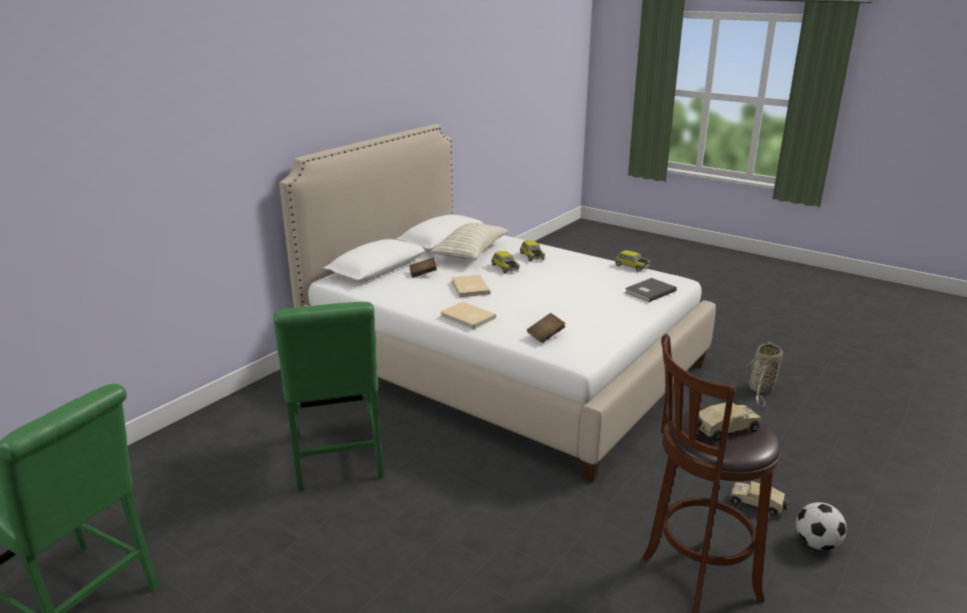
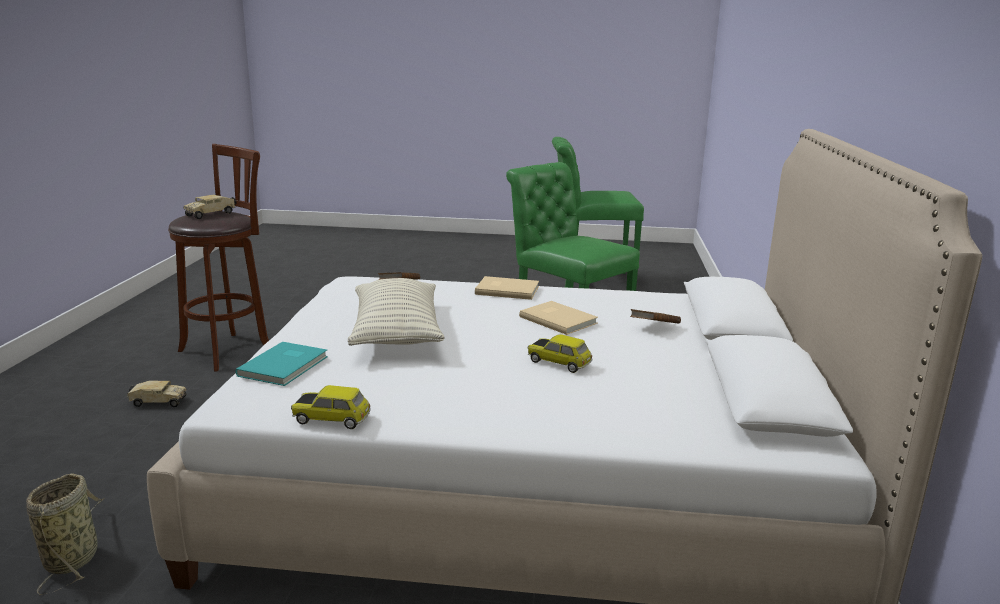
camera: 150 degrees right, 5 degrees down
pillow [430,223,508,260] -> pillow moved to [348,278,445,346]
toy car [520,240,545,261] -> none
grey book [625,278,677,302] -> turquoise book [236,342,328,386]
football [796,502,847,550] -> none

